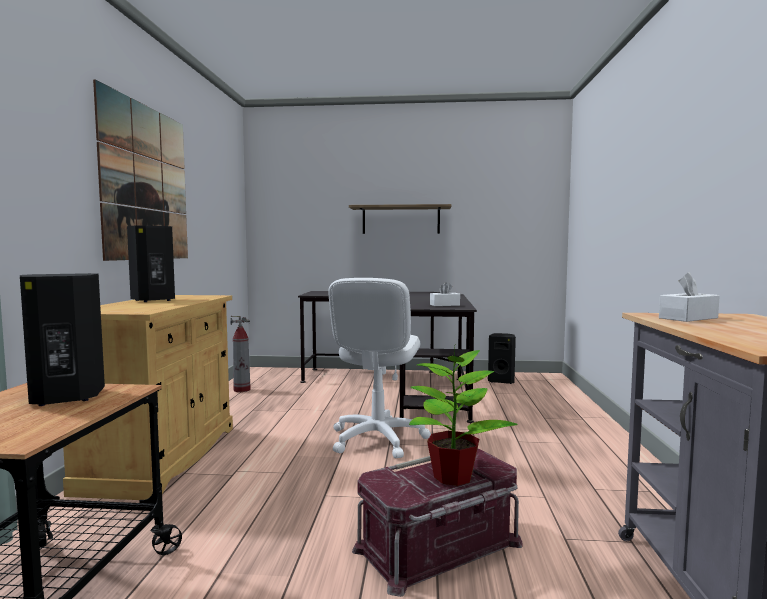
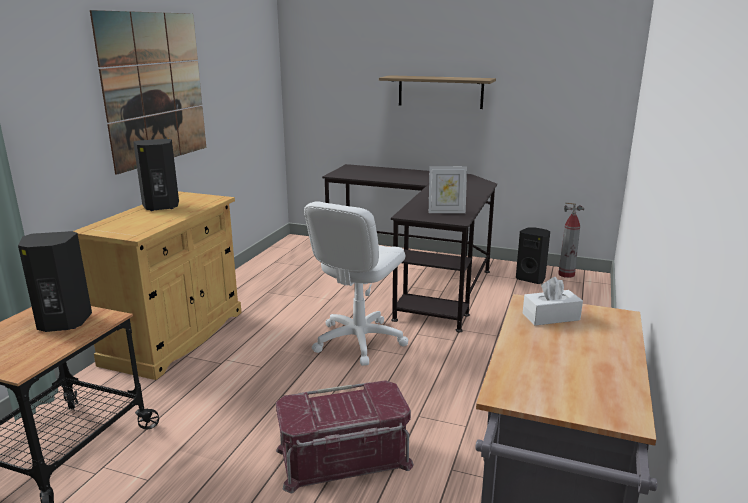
camera: 15 degrees right, 15 degrees up
fire extinguisher [230,316,251,392] -> fire extinguisher moved to [558,202,585,278]
potted plant [409,343,518,486] -> none
white tissue box [430,282,460,306] -> picture frame [429,166,467,213]

